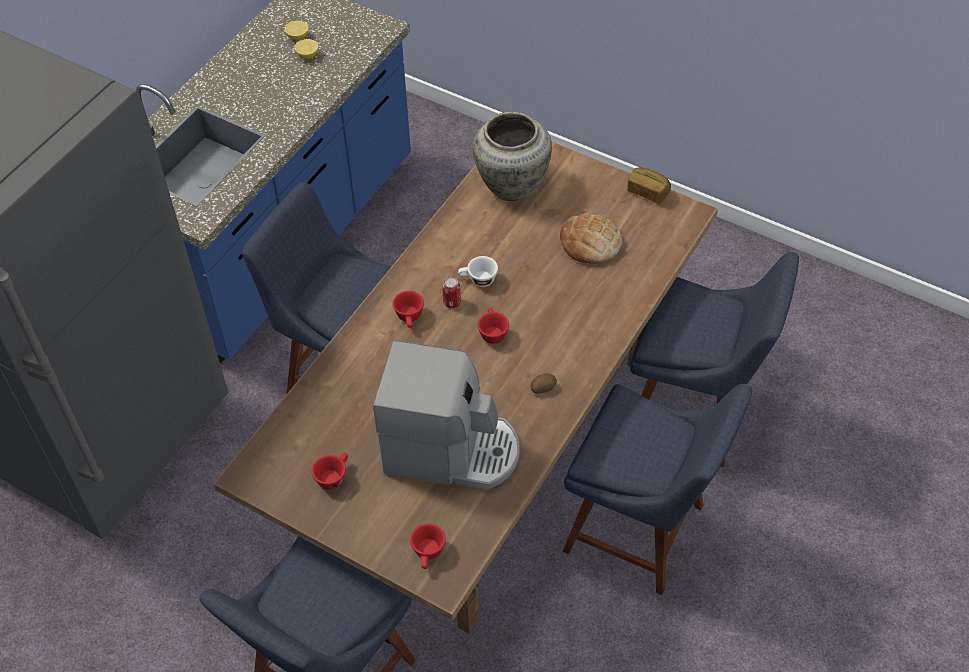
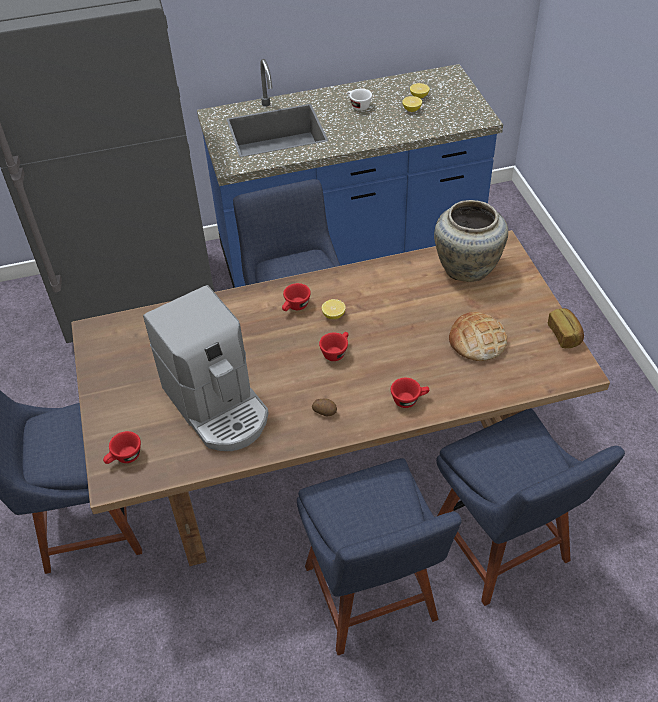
camera: 45 degrees right, 5 degrees down
red cup [311,452,348,490] -> red cup moved to [391,378,429,408]
can [442,277,461,308] -> lemon [322,299,346,319]
white cup [458,256,498,287] -> white cup moved to [347,89,372,111]

